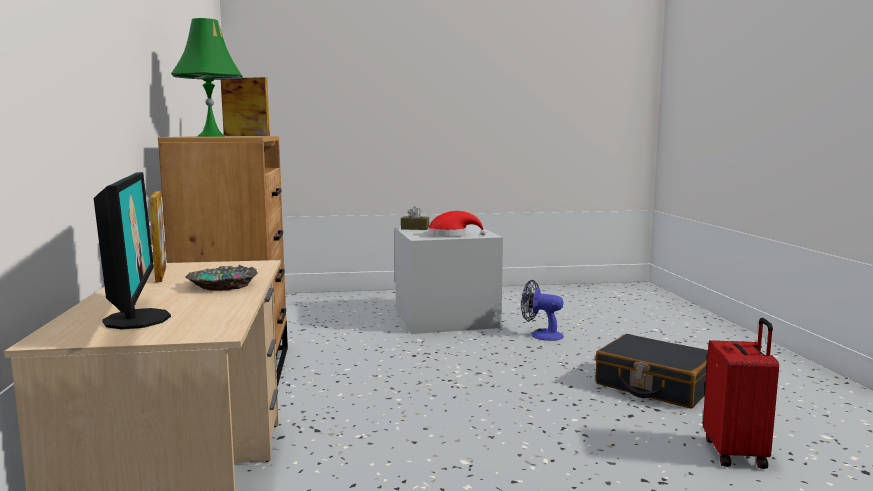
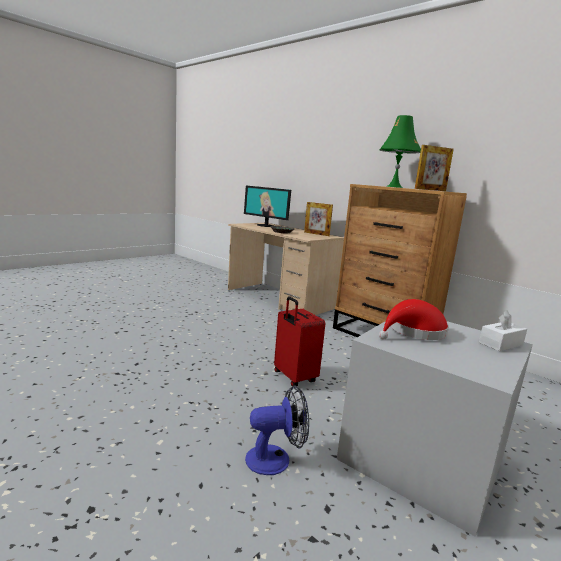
camera: 140 degrees right, 5 degrees up
brown tissue box [401,206,429,230] -> white tissue box [479,310,527,351]
black suitcase [595,334,708,409] -> none
red suitcase [703,318,779,469] -> red suitcase moved to [274,296,325,386]

